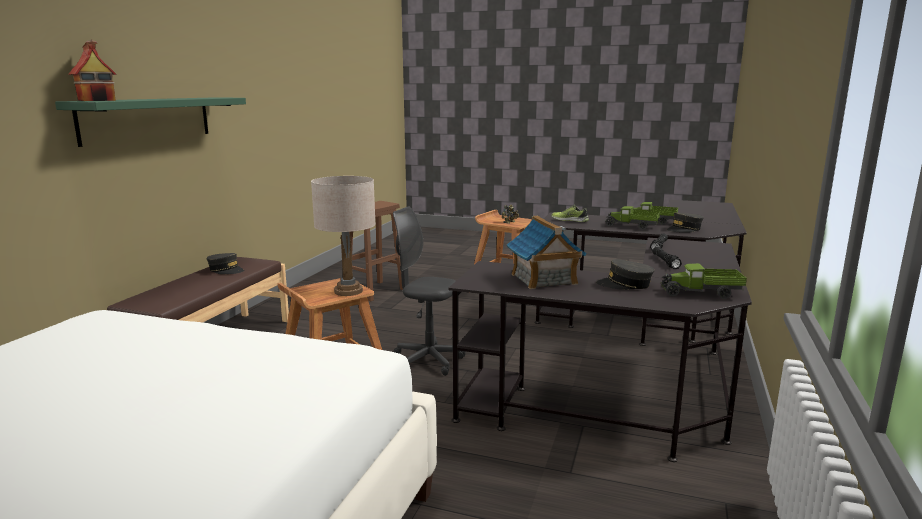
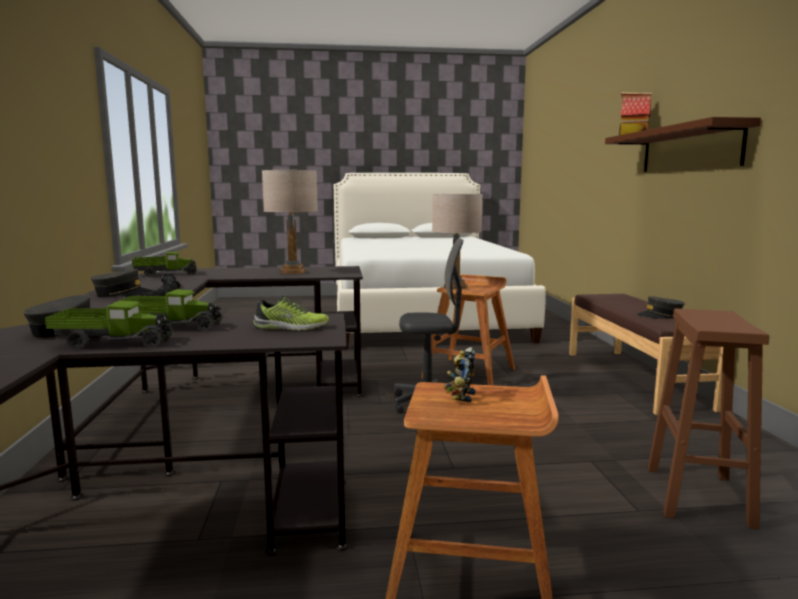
camera: 155 degrees right, 5 degrees down
green shelf [55,97,246,147] -> brown shelf [605,117,761,172]
toy house [506,216,587,289] -> beige table lamp [262,170,318,274]
grey cap [596,259,654,290] -> grey cap moved to [91,269,153,297]

